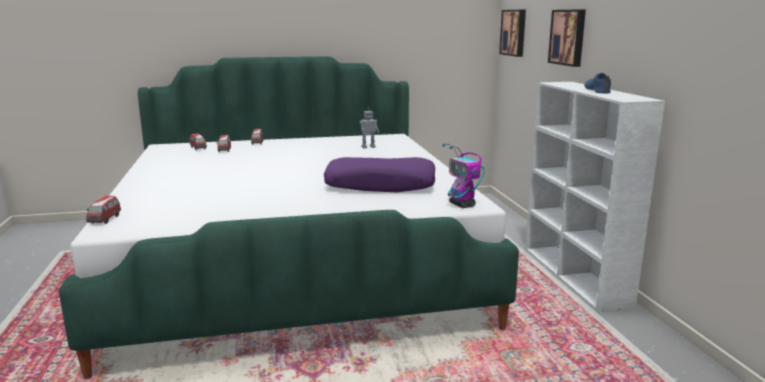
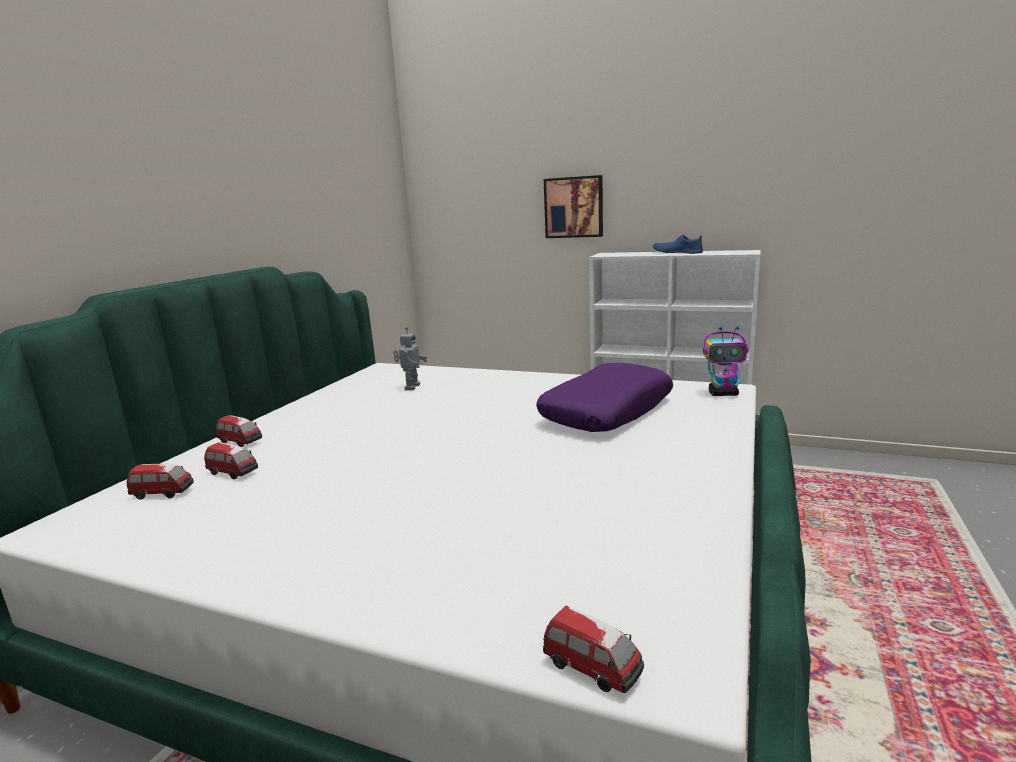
camera: 55 degrees left, 0 degrees up
picture [499,10,526,57] -> none

